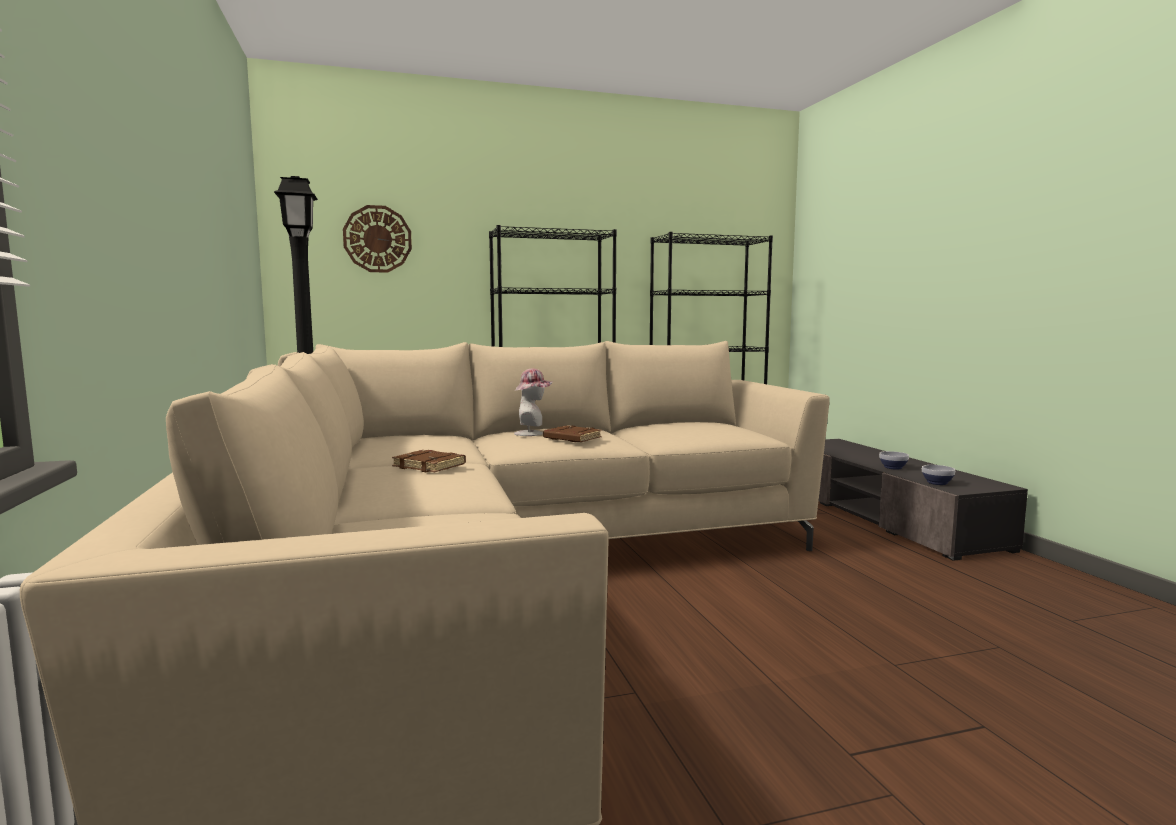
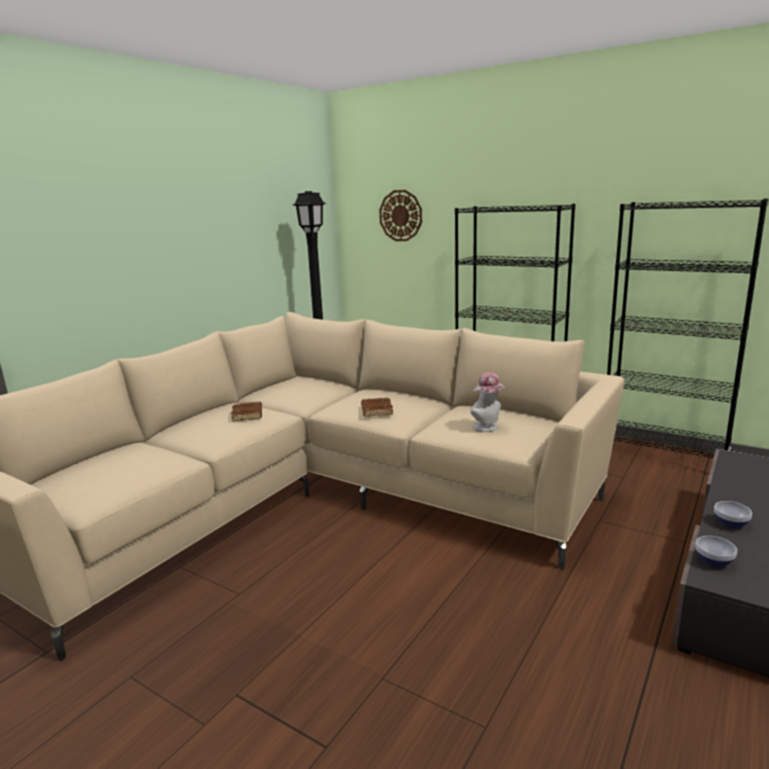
camera: 50 degrees right, 10 degrees up
hat [514,368,553,436] -> hat moved to [470,372,505,432]

